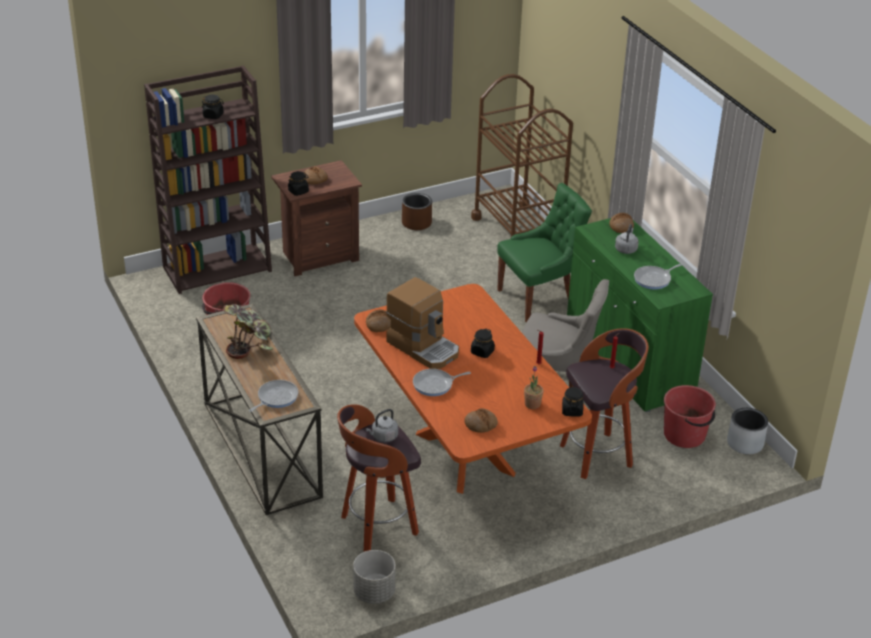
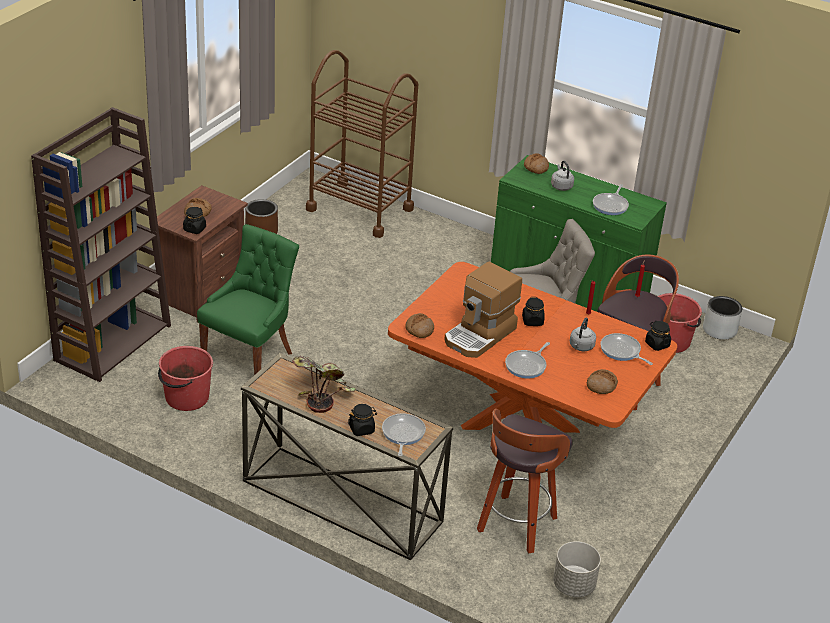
camera: 35 degrees left, 0 degrees up
black jar [202,94,224,119] -> black jar moved to [348,404,377,436]
grey kettle [366,409,398,442] -> grey kettle moved to [570,318,596,351]
coffee machine [386,277,459,369] -> coffee machine turned 120 degrees clockwise [444,261,522,358]
green chair [497,183,592,322] -> green chair moved to [197,224,299,375]
potted plant [524,366,543,409] -> frying pan [601,333,653,365]

